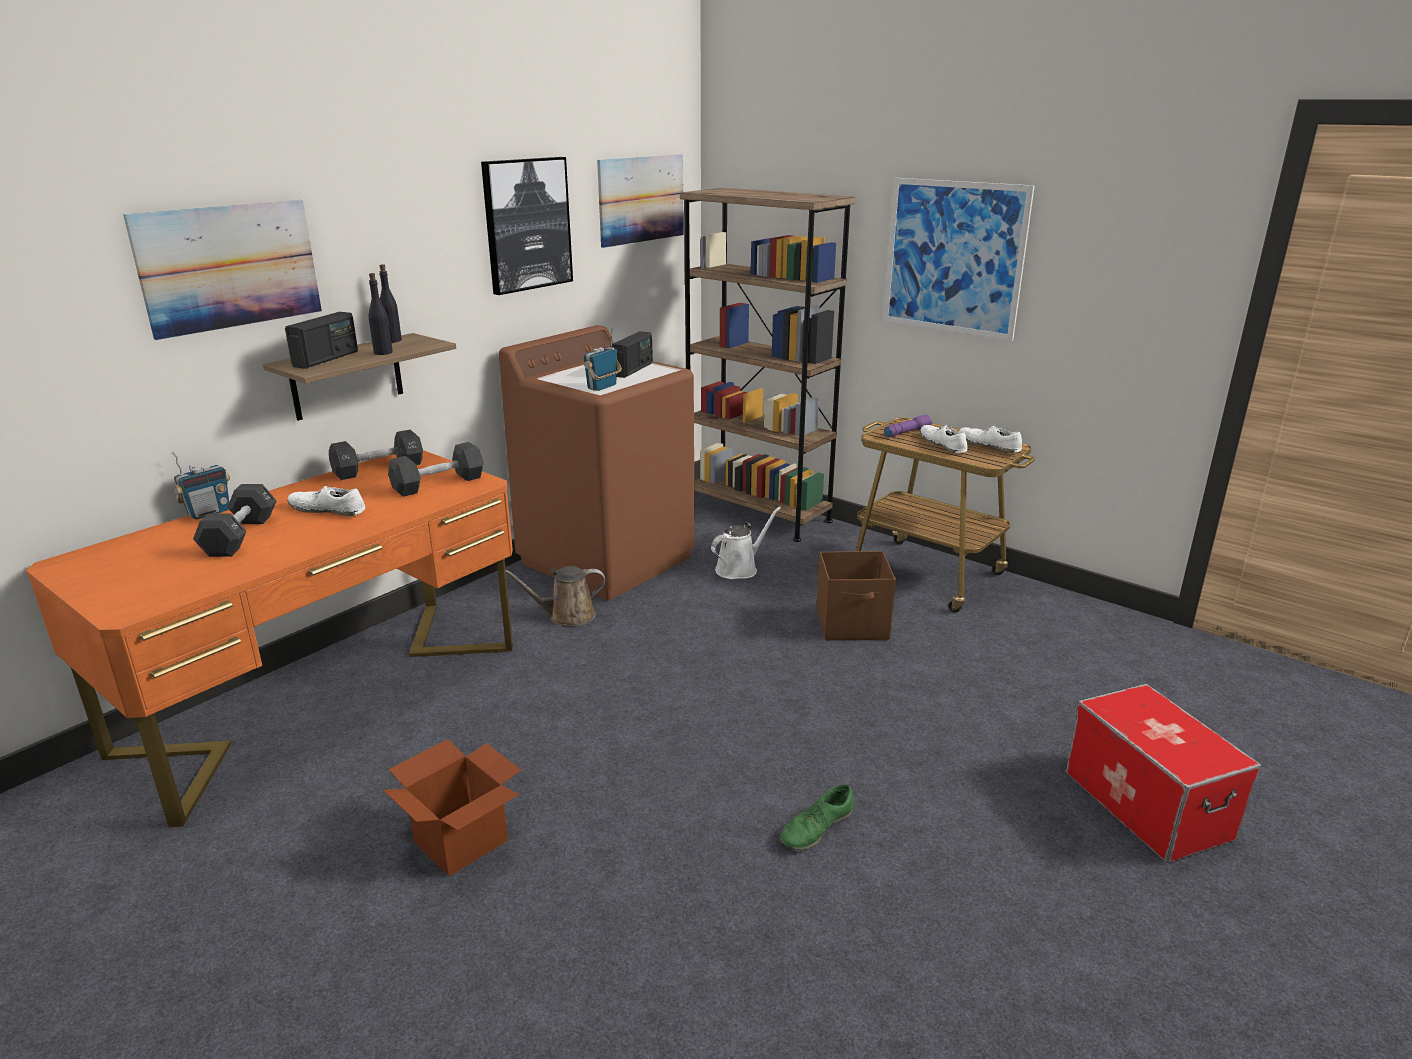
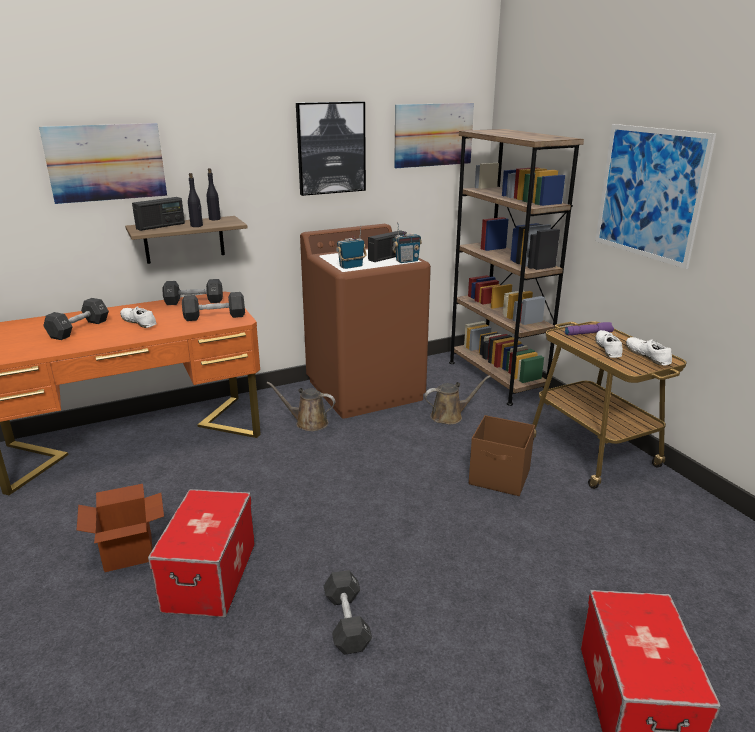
camera: 25 degrees right, 0 degrees up
radio [172,452,230,520] -> radio moved to [392,222,422,263]
white watering can [711,506,781,579] -> brown watering can [424,375,491,424]
green shoe [779,785,854,851] -> black dumbbell [324,570,372,655]
none -> storage box [148,489,255,618]

